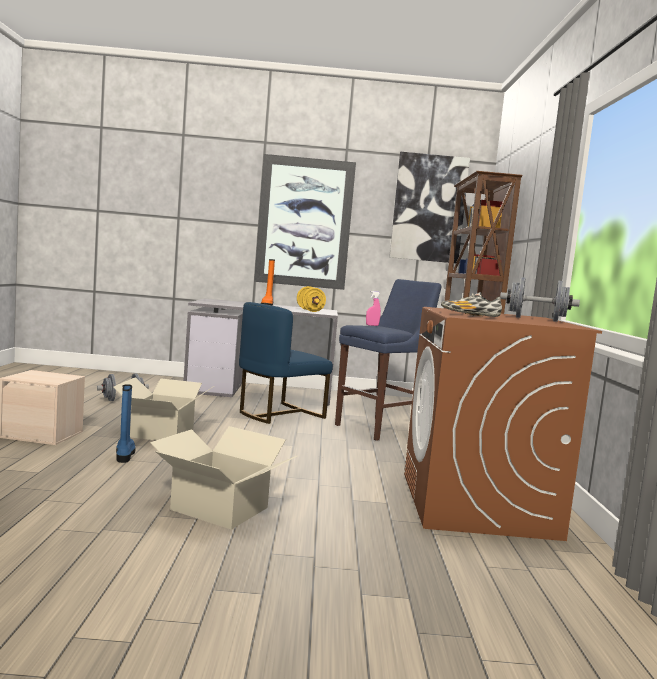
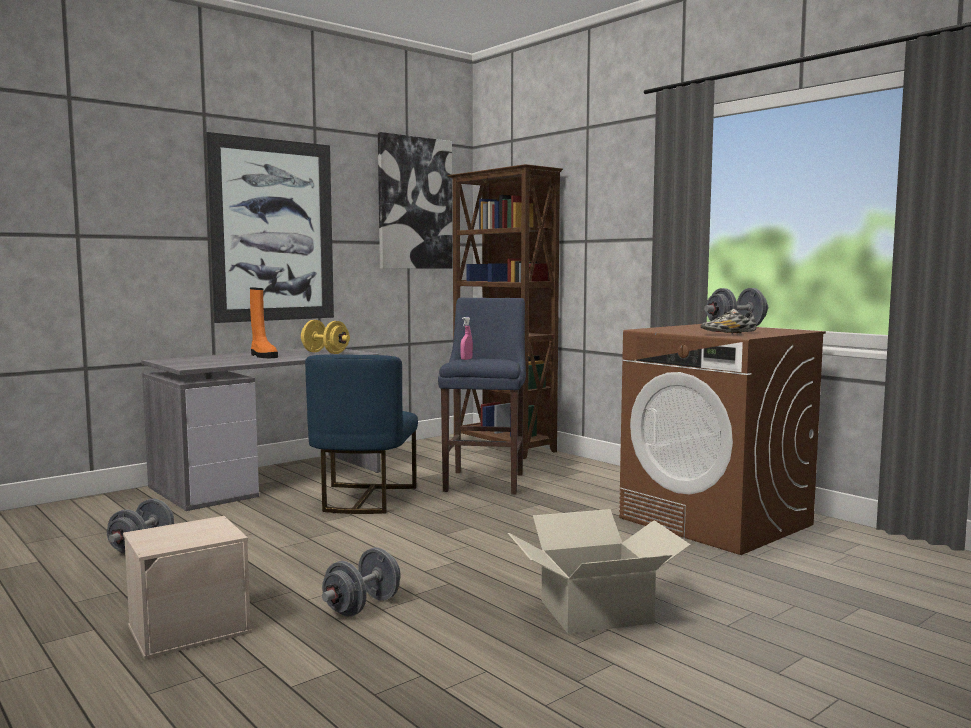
camera: 40 degrees left, 0 degrees up
cardboard box [113,377,214,440] -> none
blue boot [116,384,136,463] -> grey dumbbell [322,547,401,617]

